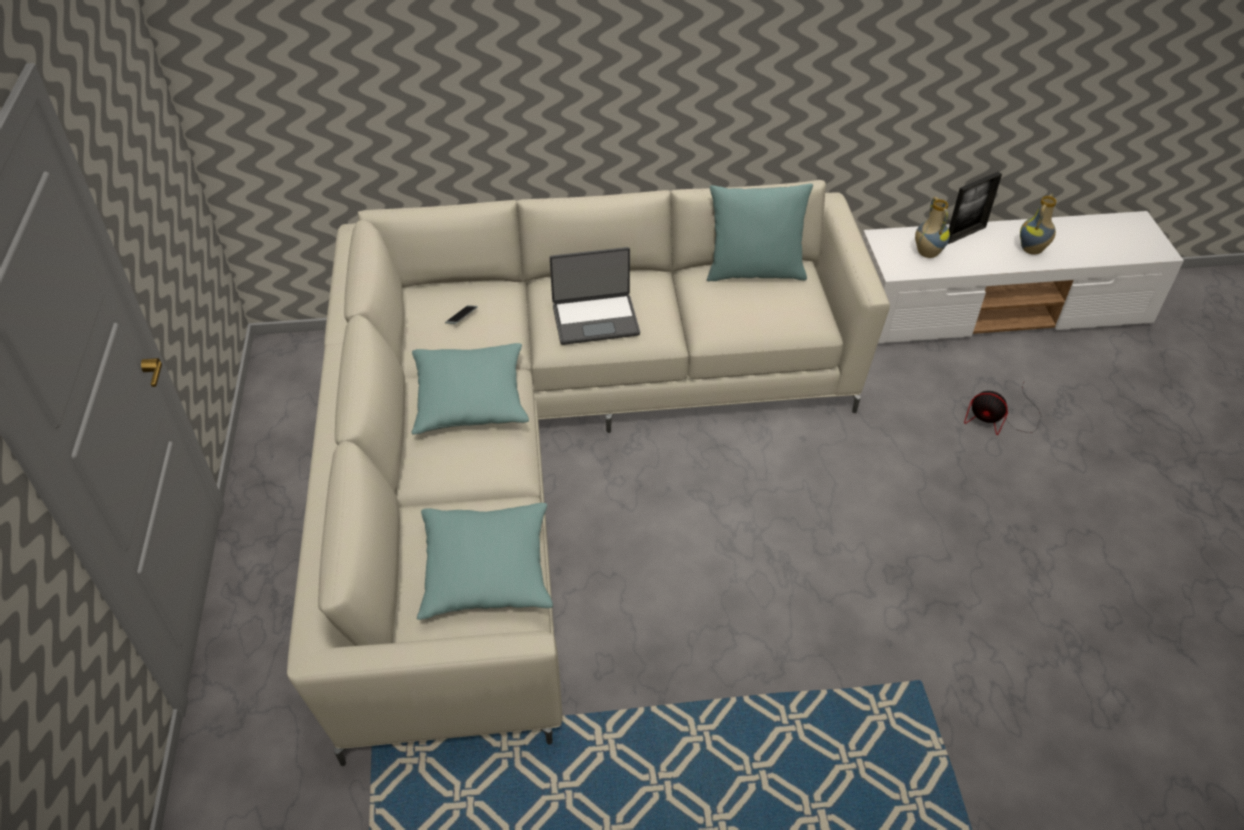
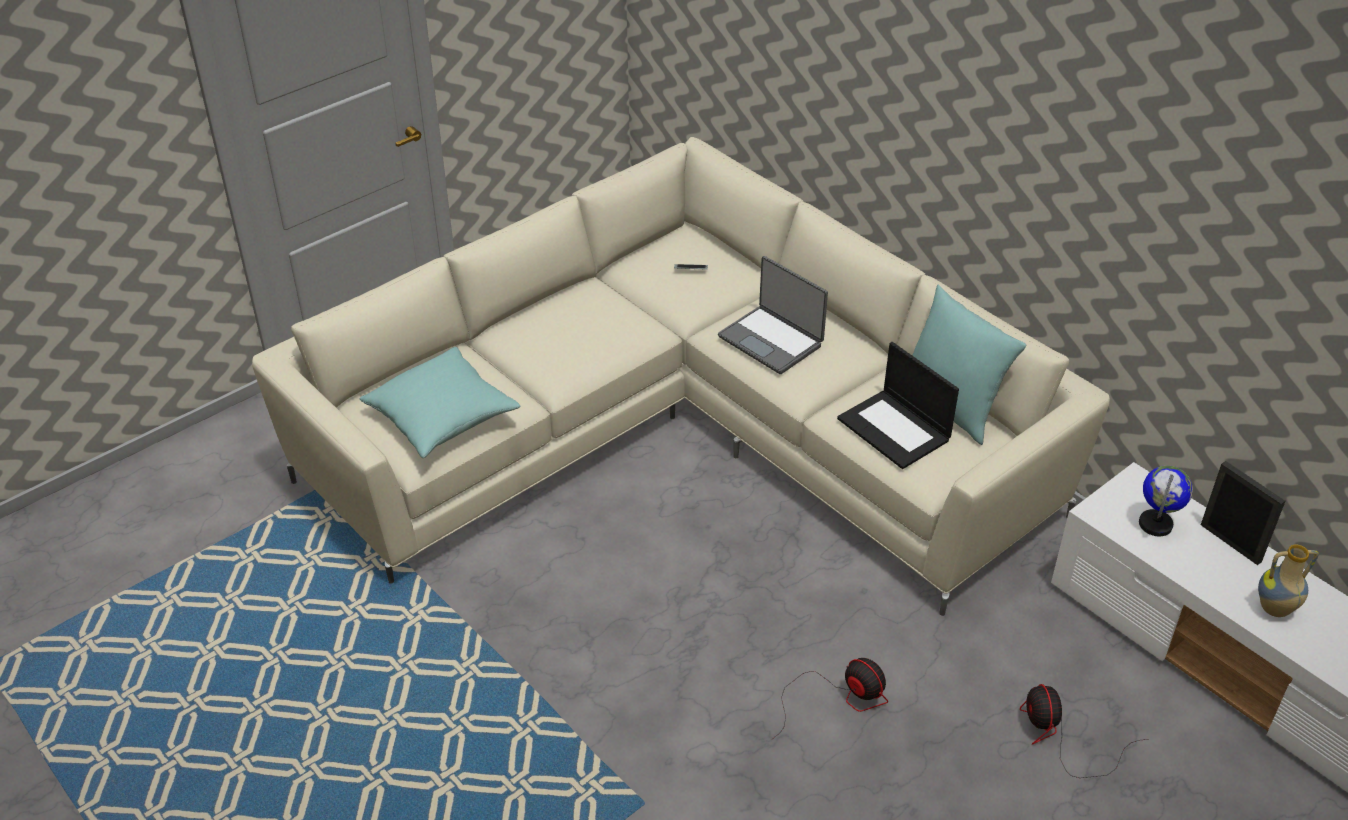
camera: 55 degrees right, 5 degrees down
turquoise pillow [411,343,529,435] -> none
vase [915,197,950,258] -> globe [1139,465,1193,536]
picture frame [948,172,1002,244] -> picture frame turned 150 degrees counterclockwise [1201,461,1285,565]
none -> fan [771,658,888,740]
none -> laptop [837,342,959,469]

